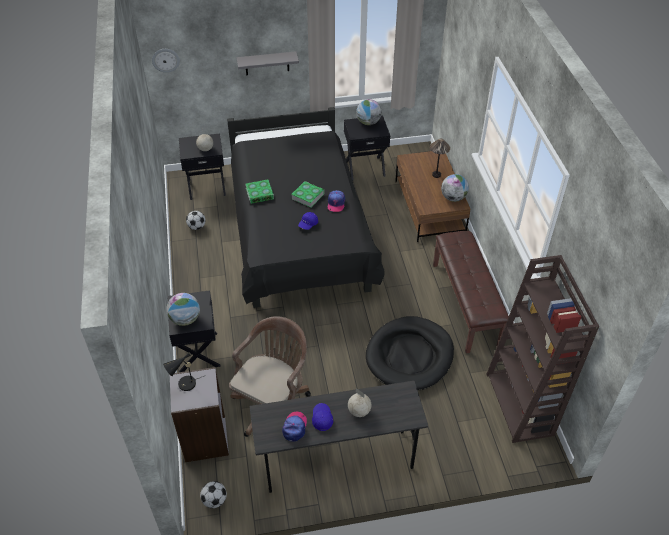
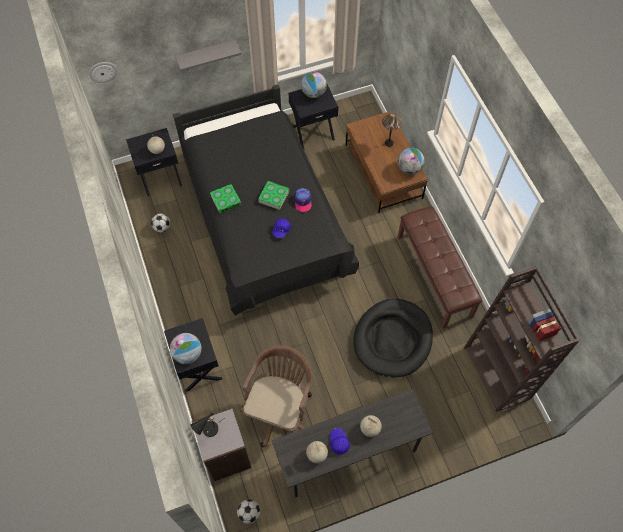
camera: 10 degrees left, 15 degrees up
cap [282,412,307,442] -> globe [306,441,328,463]

